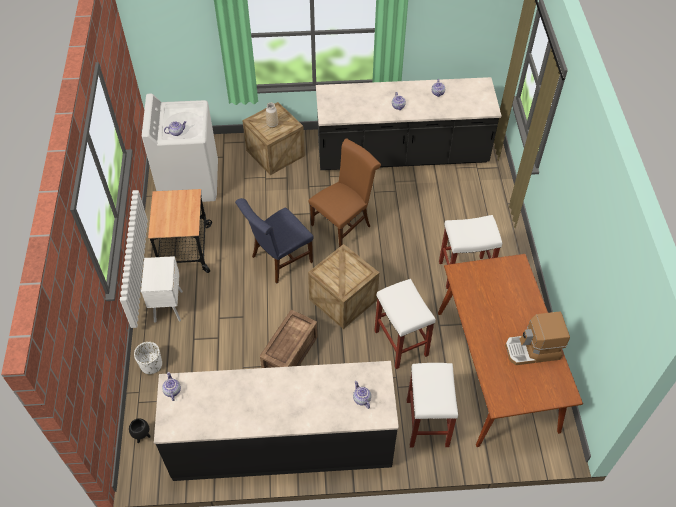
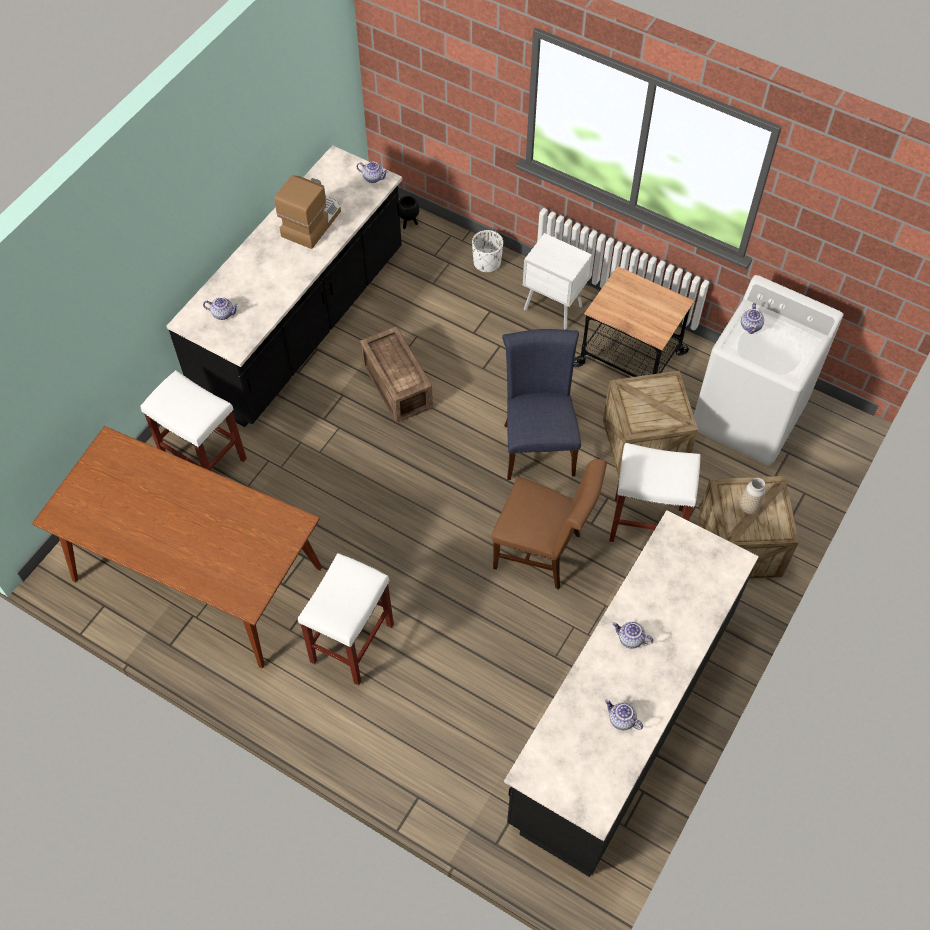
camera: 125 degrees right, 5 degrees up
brown chair [308,138,381,247] -> brown chair turned 60 degrees counterclockwise [491,459,607,590]
crate [308,244,379,329] -> crate moved to [603,371,698,478]
white stool [374,279,436,369] -> white stool moved to [609,443,700,542]
coffee machine [505,312,570,365] -> coffee machine moved to [274,175,341,249]

